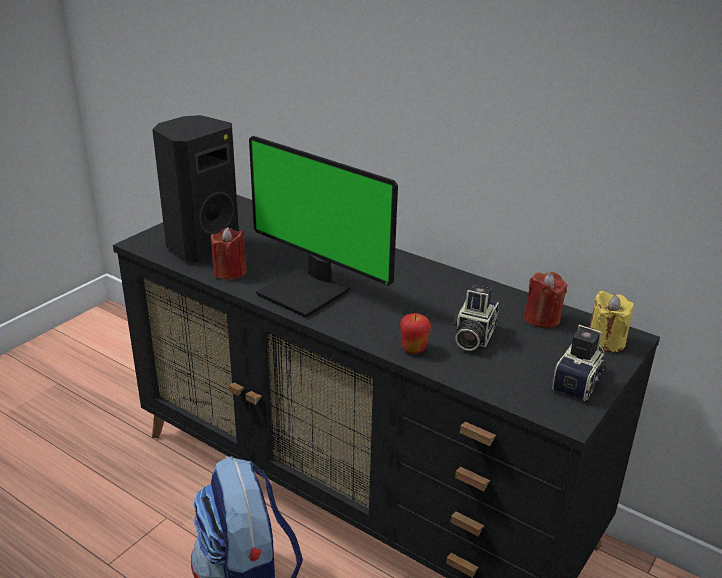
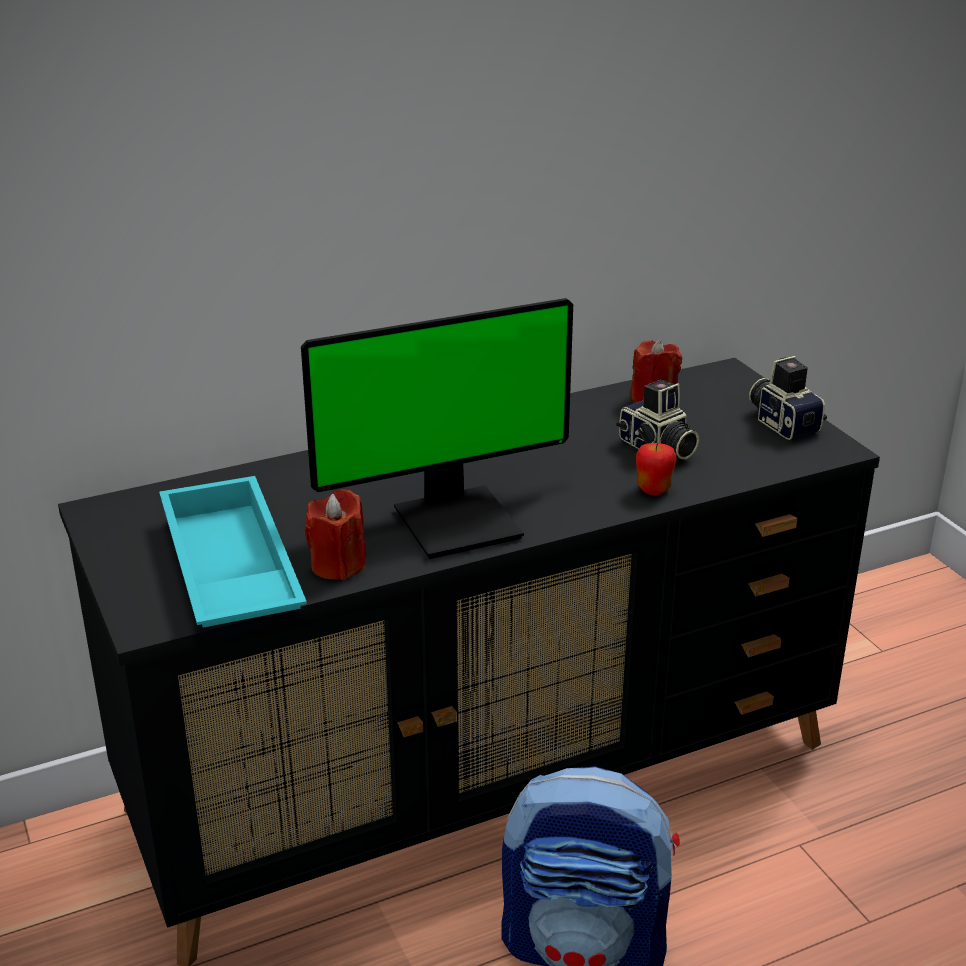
camera: 60 degrees left, 0 degrees up
black speaker [152,115,239,262] -> turquoise tray [159,476,307,628]
yellow candle [590,291,634,352] -> none

